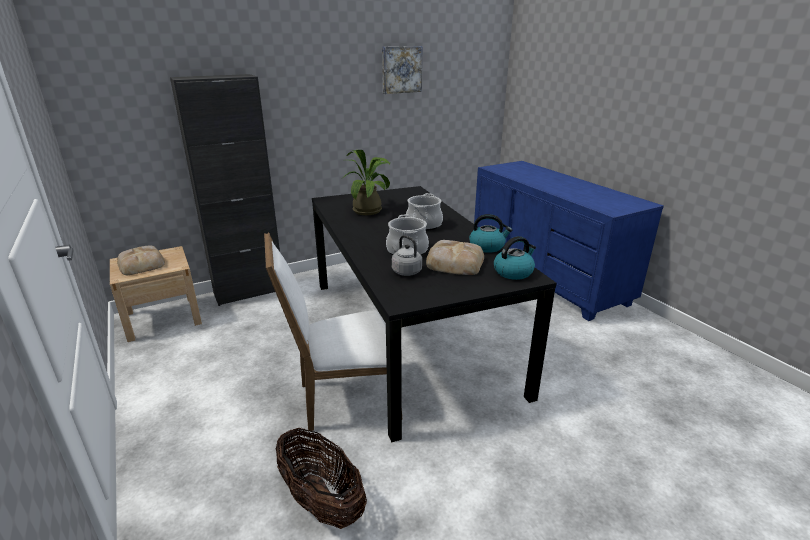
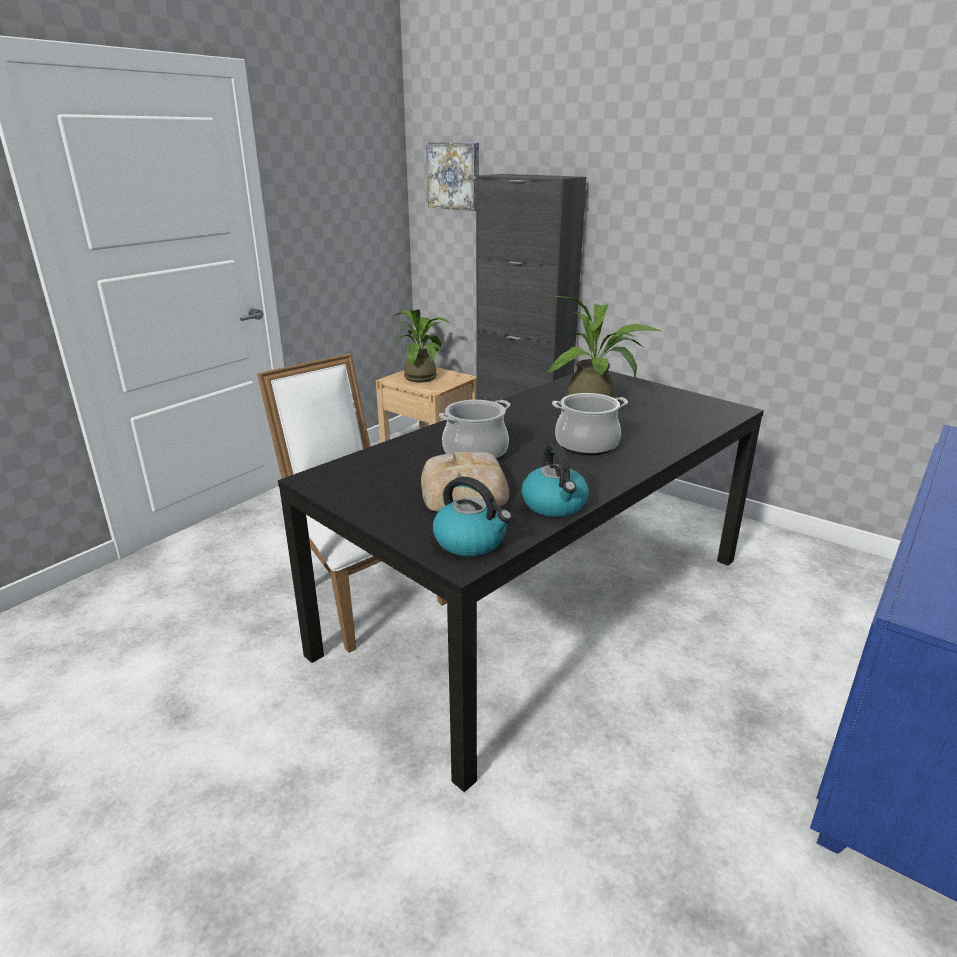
camera: 65 degrees right, 0 degrees up
bread [117,245,165,275] -> potted plant [392,310,451,382]
basket [275,427,367,529] -> none
picture [382,46,423,94] -> picture moved to [426,142,479,211]
grey kettle [392,235,422,276] -> none

